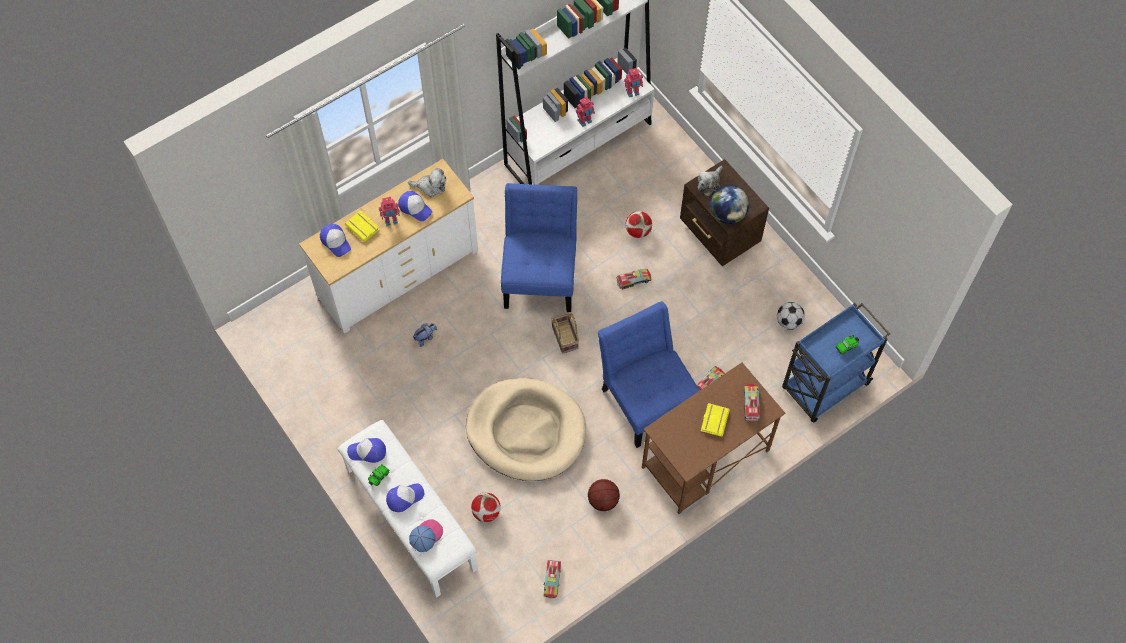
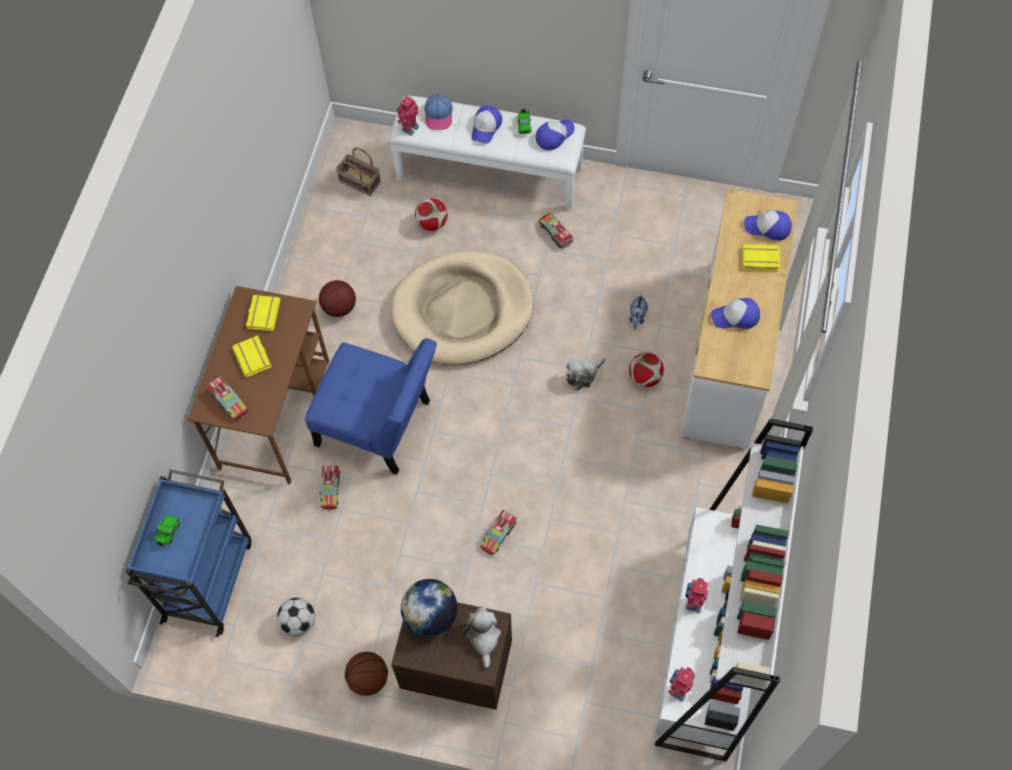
camera: 140 degrees right, 0 degrees up
toy robot [379,197,400,226] -> toy robot moved to [397,96,419,136]
plush toy [408,168,446,197] -> plush toy moved to [566,358,606,390]
blue chair [501,183,577,312] -> none
toy truck [543,560,561,598] -> toy truck moved to [538,213,573,249]
basket [551,313,579,354] -> basket moved to [336,148,381,196]
football [625,211,652,238] -> football moved to [629,353,664,387]
none -> yellow book [246,295,281,331]
none -> basketball [345,652,388,696]

